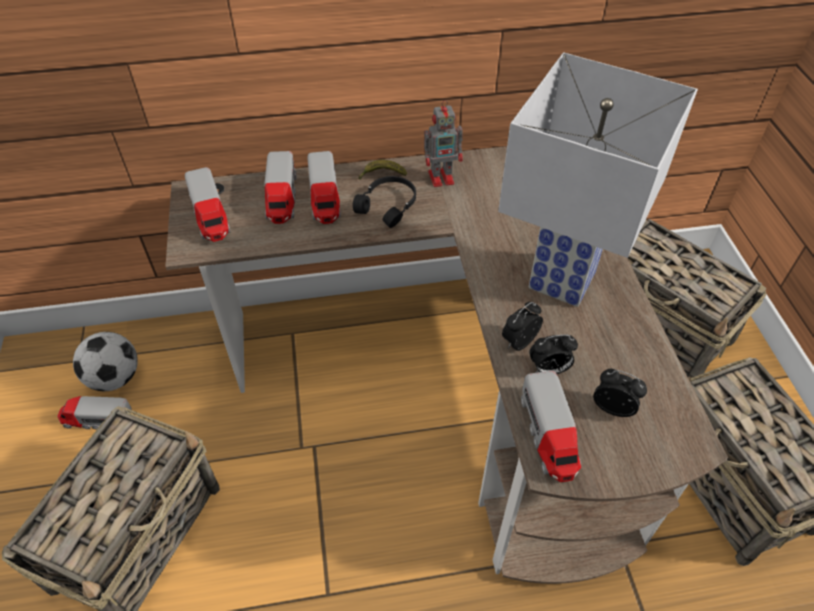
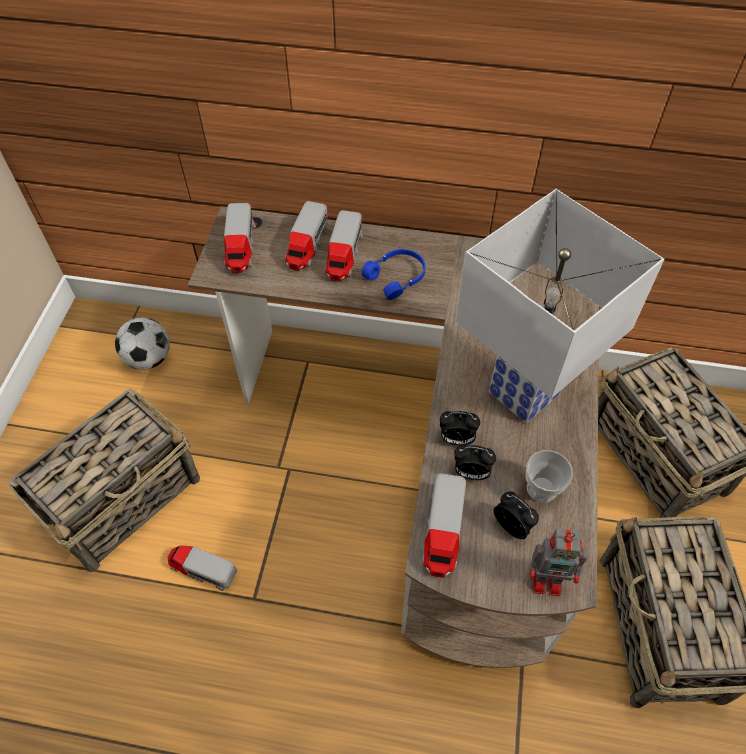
camera: 20 degrees right, 5 degrees up
toy truck [57,396,132,430] -> toy truck moved to [167,545,237,591]
black headphones [353,176,416,228] -> blue headphones [362,249,426,300]
banana [358,160,407,180] -> none
toy robot [424,100,463,187] -> toy robot moved to [529,528,587,596]
alarm clock [502,302,543,351] -> alarm clock turned 150 degrees counterclockwise [440,411,480,446]
none -> cup [526,450,573,503]

